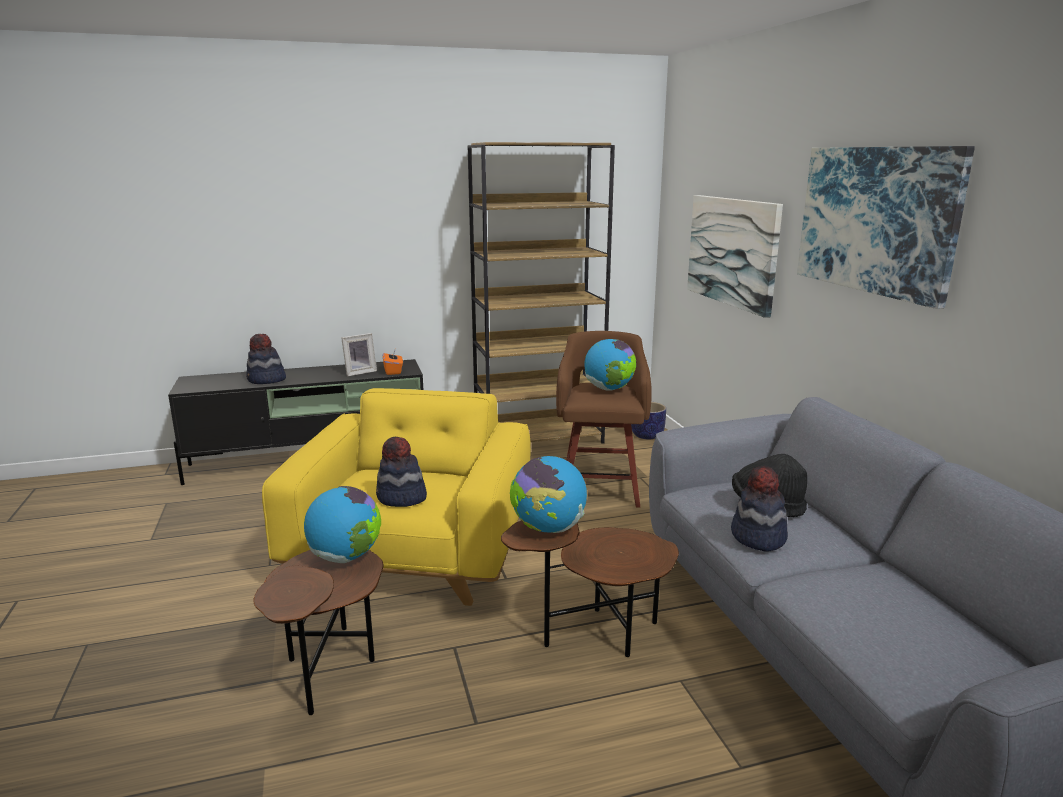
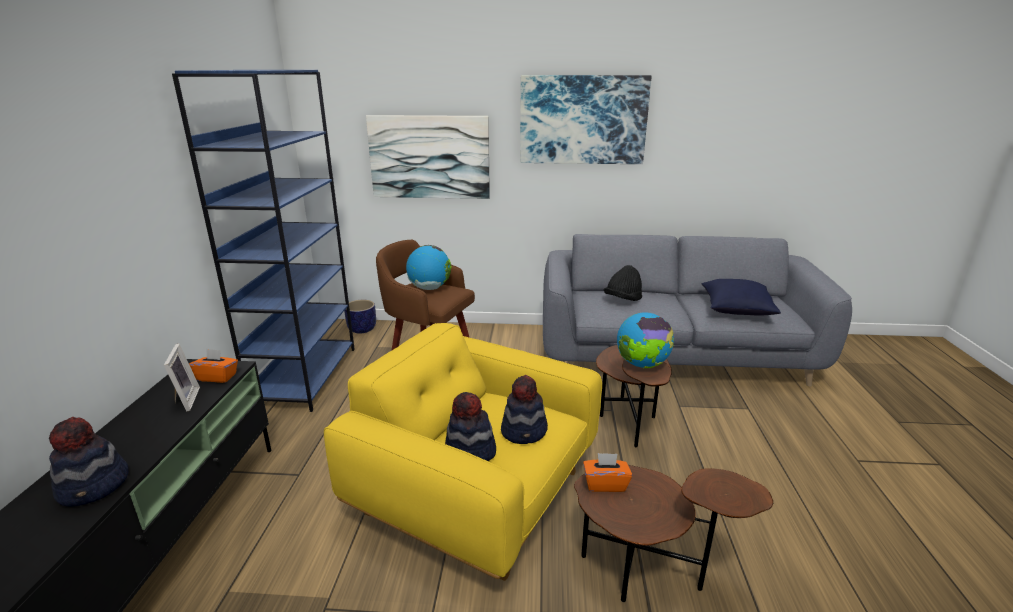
camera: 70 degrees left, 5 degrees up
globe [304,486,381,563] -> orange tissue box [583,453,632,492]
brown bookcase [468,142,615,444] -> blue bookcase [172,70,355,412]
hat [731,466,788,551] -> hat moved to [445,392,496,461]
none -> blue pillow [702,279,781,316]

